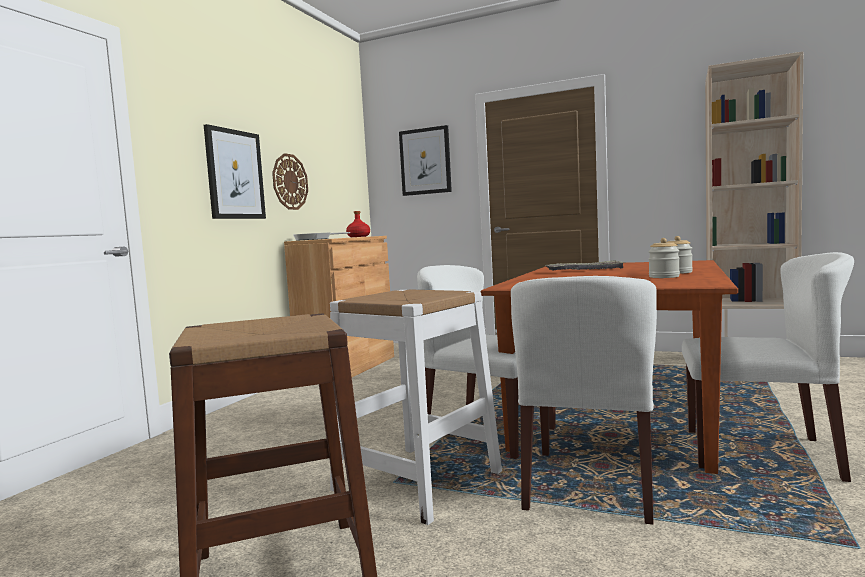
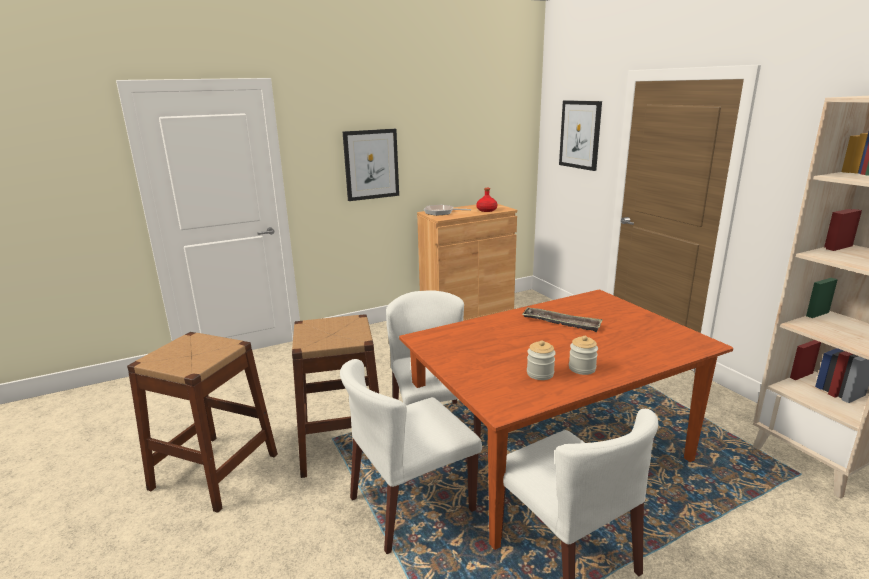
camera: 40 degrees right, 15 degrees up
wall clock [272,153,308,210] -> none
white stool [330,289,502,525] -> brown stool [292,314,379,478]

